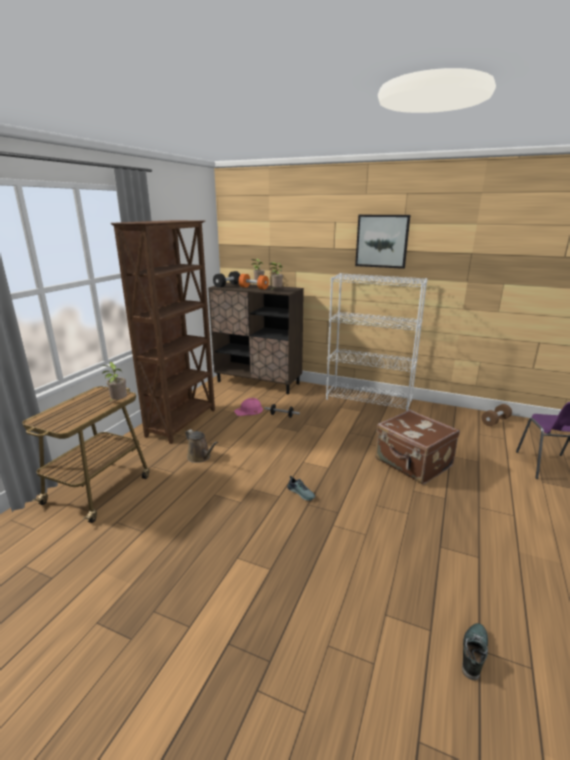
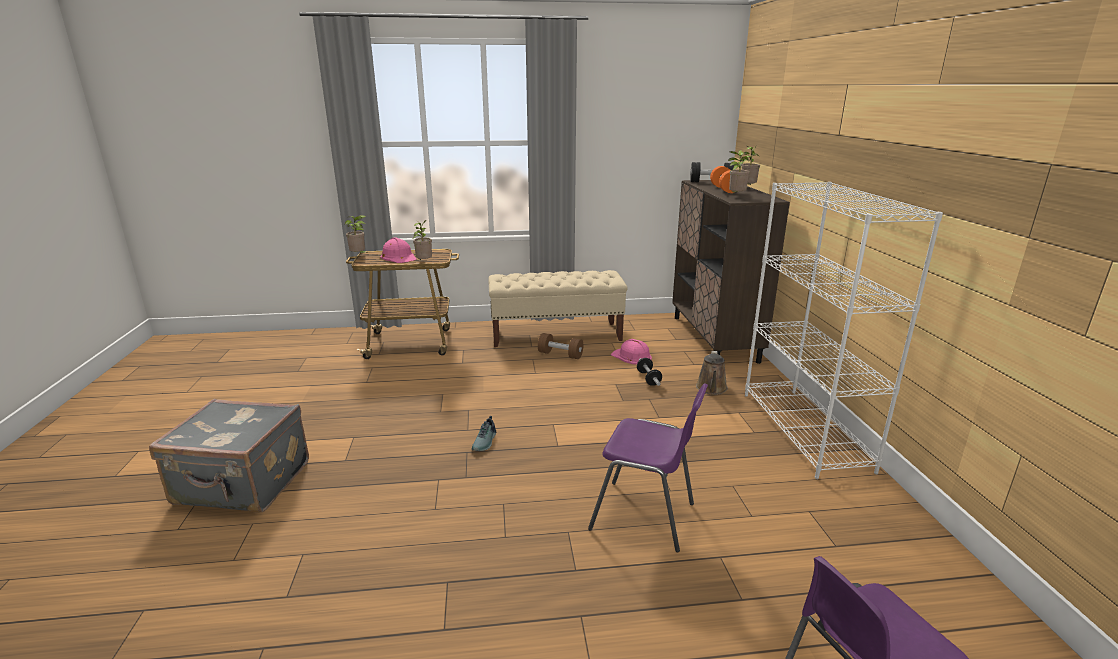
camera: 60 degrees right, 0 degrees up
brown bookcase [111,220,215,444] -> beige bench [489,270,628,347]
brown watering can [185,429,218,463] -> brown watering can moved to [696,351,728,395]
picture [355,215,410,269] -> none
brown suitcase [375,410,460,485] -> purple chair [588,383,708,552]
shoe [462,623,488,680] -> none
brown dumbbell [481,404,512,426] -> brown dumbbell moved to [538,333,583,359]
none -> grey suitcase [149,399,309,513]
none -> potted plant [345,215,369,254]
none -> pink hard hat [381,237,416,263]

